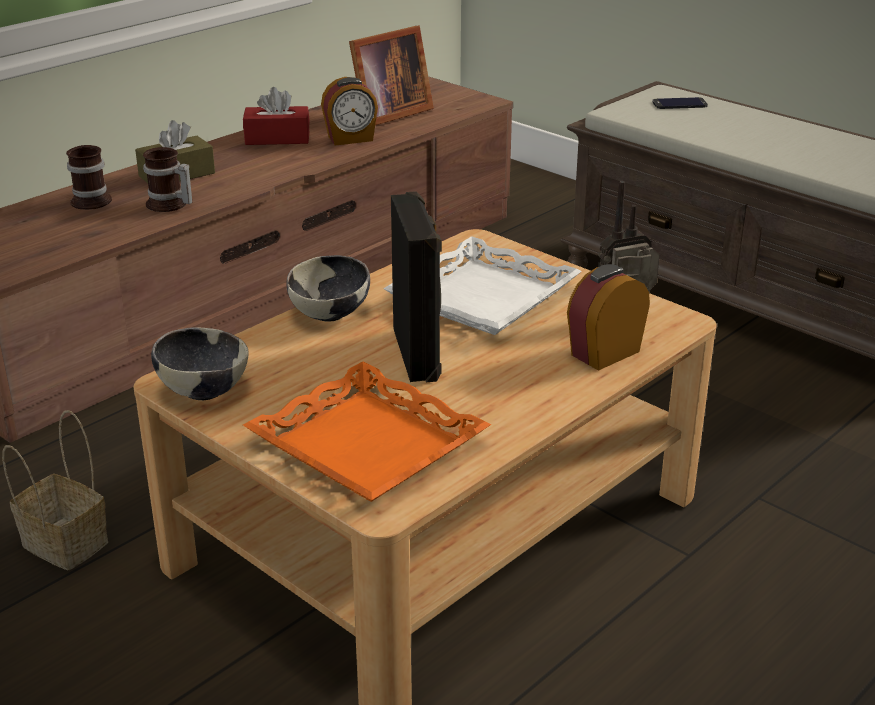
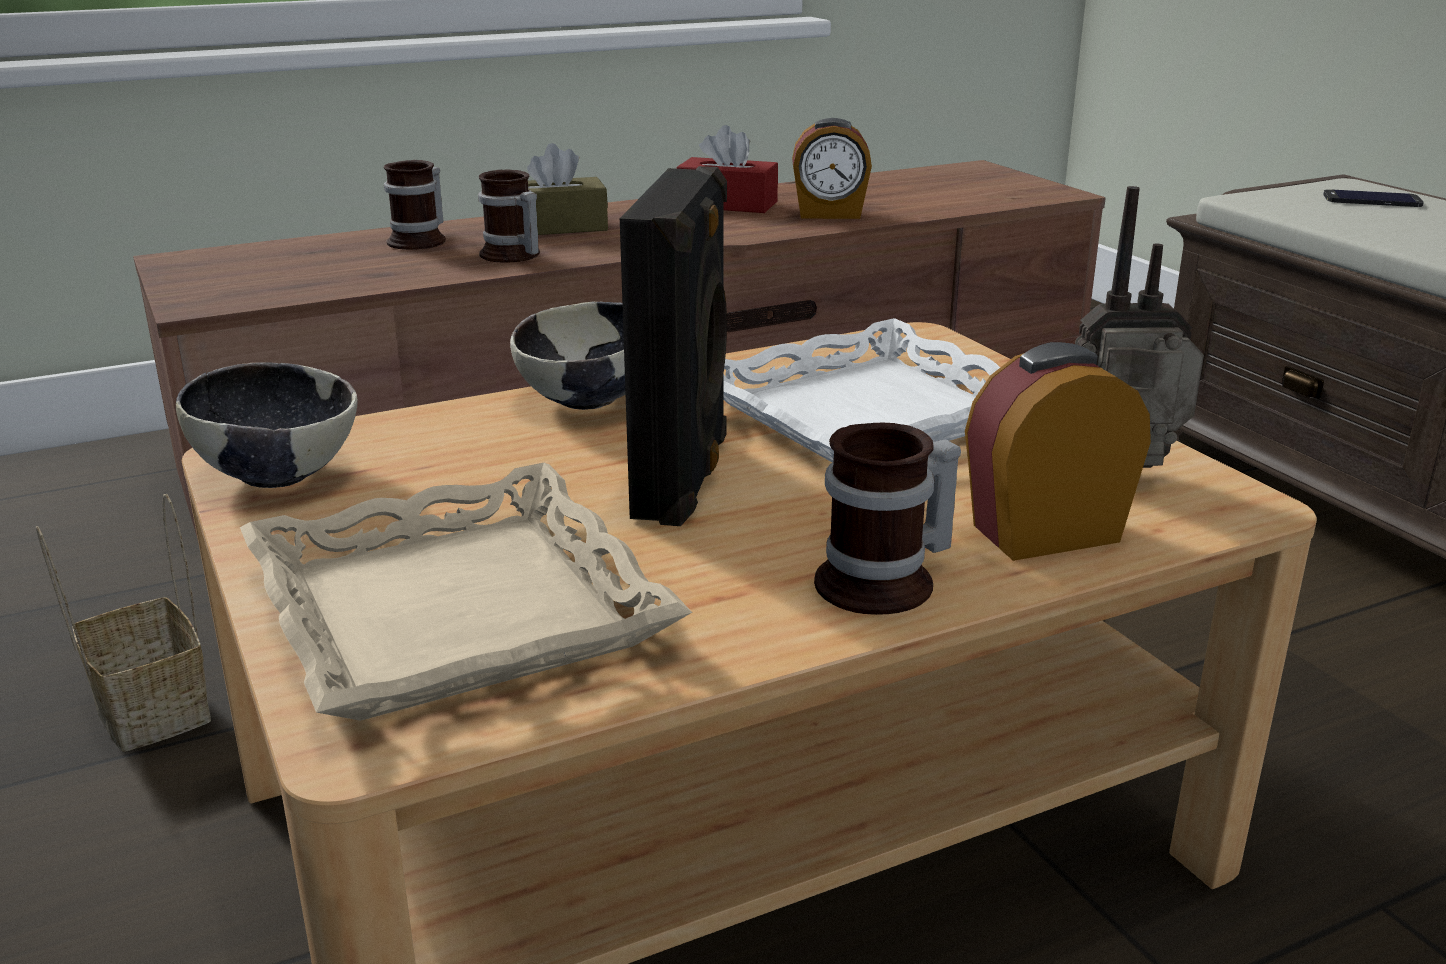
camera: 20 degrees right, 5 degrees down
orange tray [243,361,491,502] -> beige tray [240,463,692,721]
picture frame [349,26,434,125] -> none
none -> mug [814,423,961,615]

